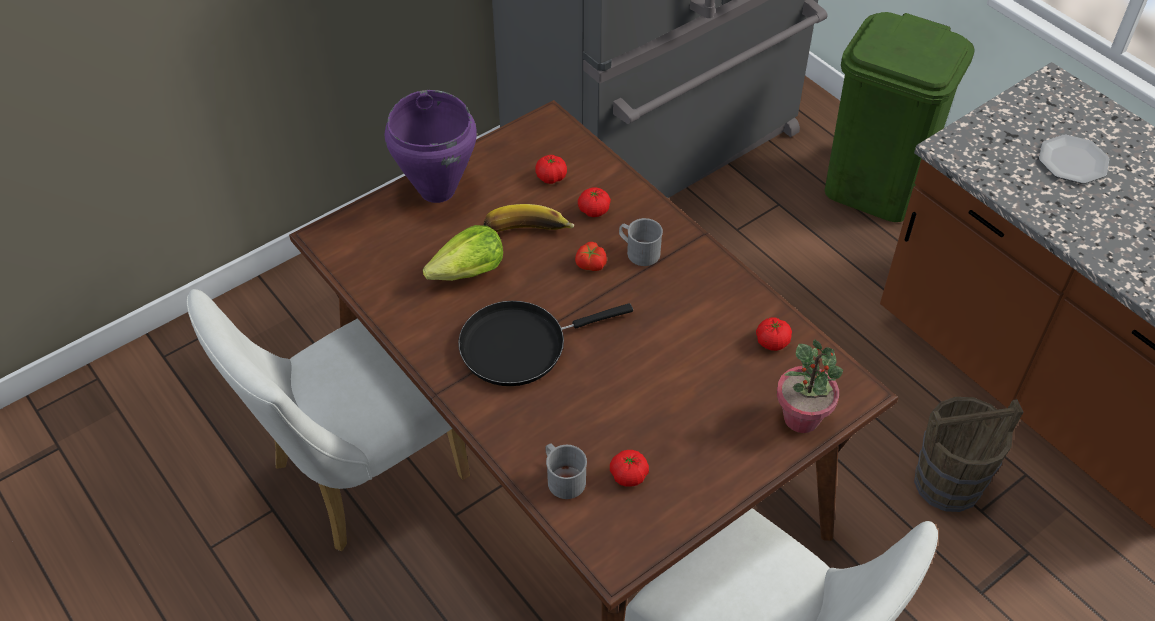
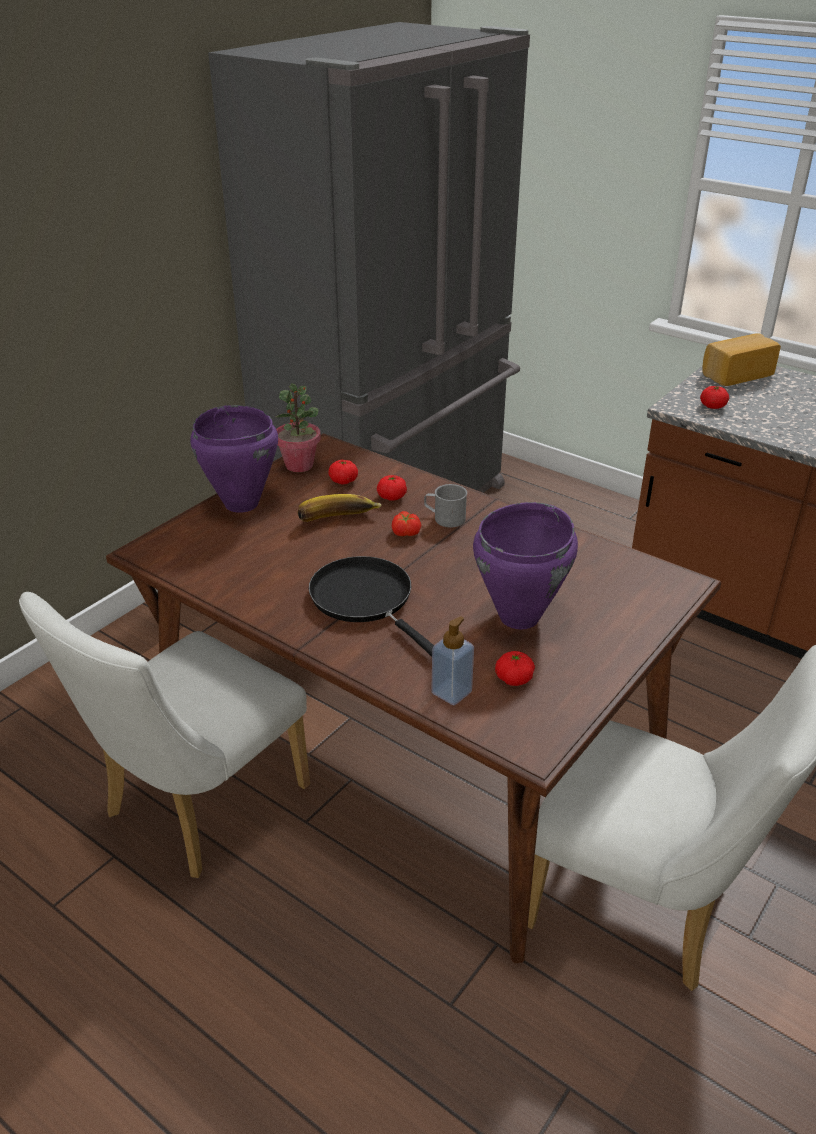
camera: 15 degrees left, 15 degrees down
lettuce [423,225,503,281] -> none
black frying pan [458,301,633,386] -> black frying pan turned 90 degrees clockwise [309,556,434,657]
grey mug [546,443,587,499] -> soap dispenser [431,616,474,705]
tomato [756,317,792,351] -> tomato moved to [700,386,729,409]
potted plant [777,339,843,433] -> potted plant moved to [275,383,321,472]
green trash can [825,12,975,222] -> none
brown bucket [914,397,1023,512] -> none
plate [1039,135,1109,184] -> none
none -> purple cooking pot [473,502,578,629]
none -> bread [702,333,781,386]

